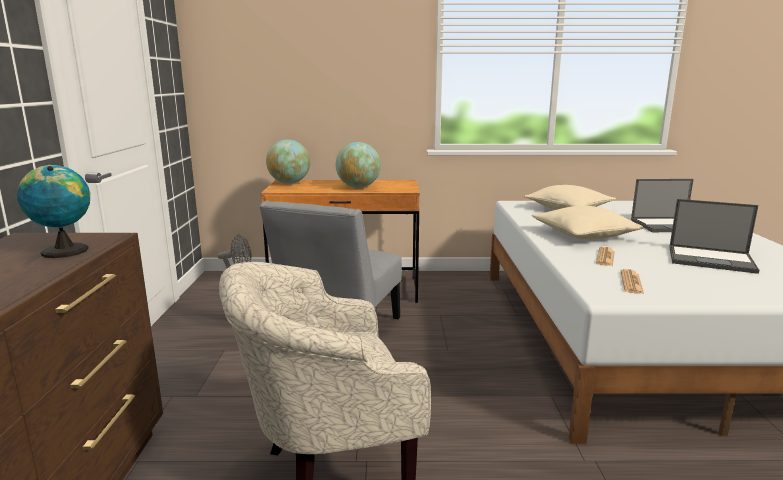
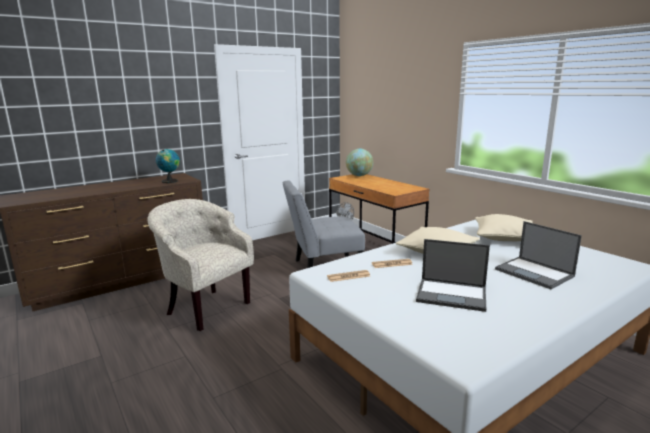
camera: 55 degrees right, 0 degrees up
globe [336,142,381,188] -> none
laptop [669,199,759,274] -> laptop turned 60 degrees counterclockwise [416,239,490,312]

